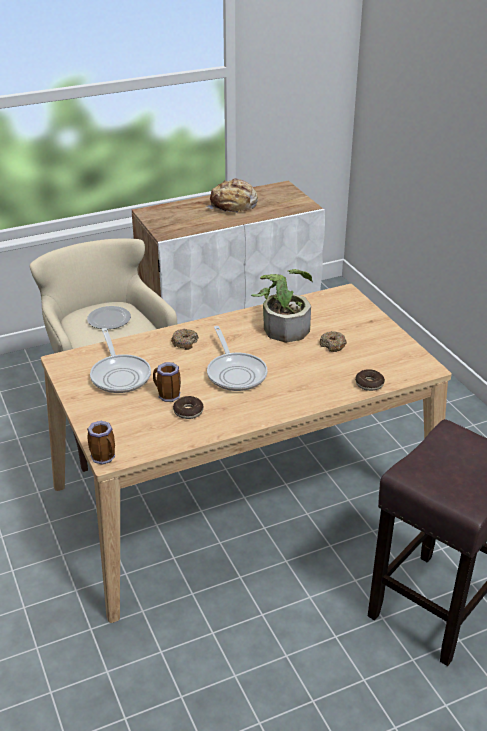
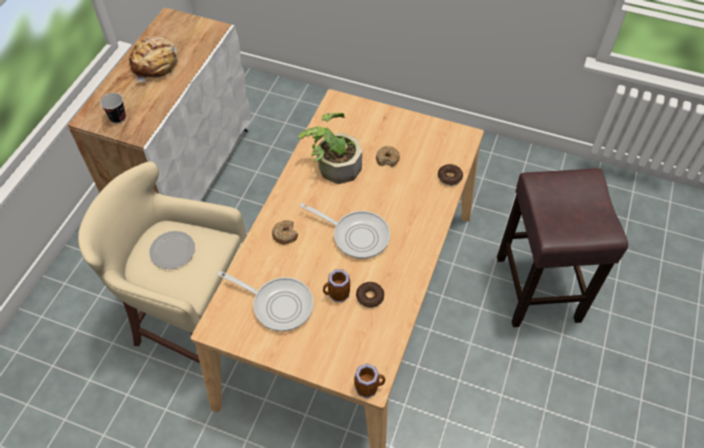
camera: 45 degrees left, 20 degrees up
none -> cup [100,93,126,124]

